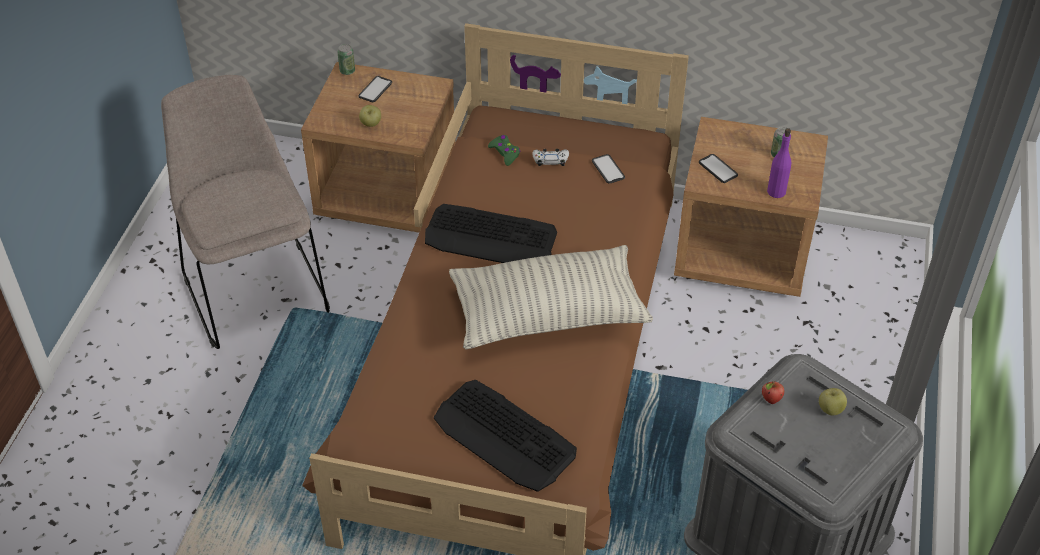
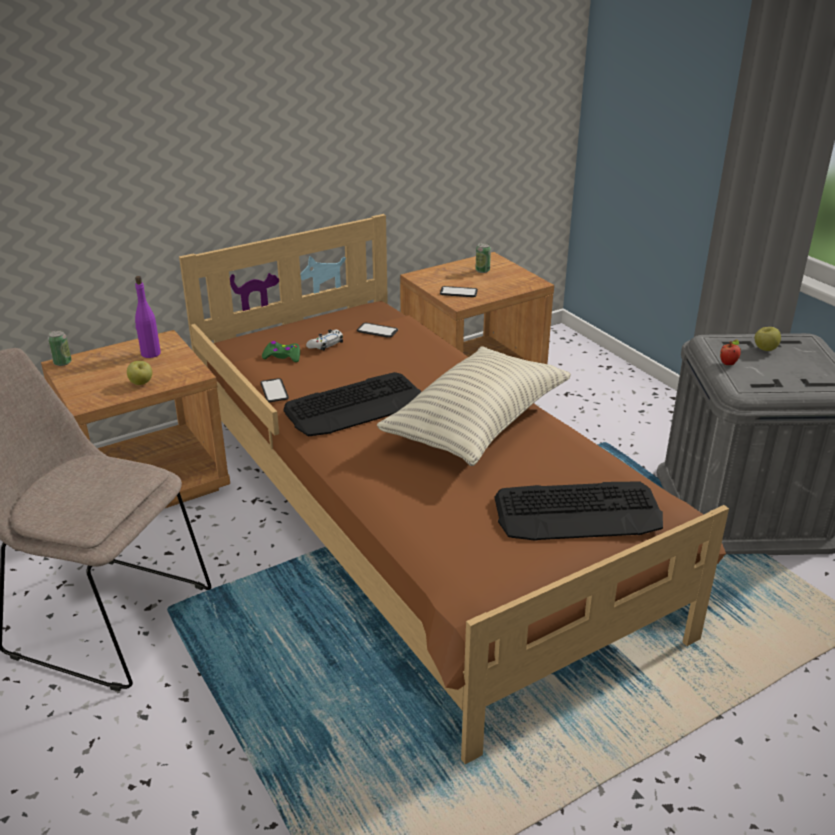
camera: 45 degrees left, 15 degrees down
phone [358,76,392,102] -> phone moved to [260,378,289,402]
purple bottle [767,128,791,198] -> purple bottle moved to [135,276,161,358]

